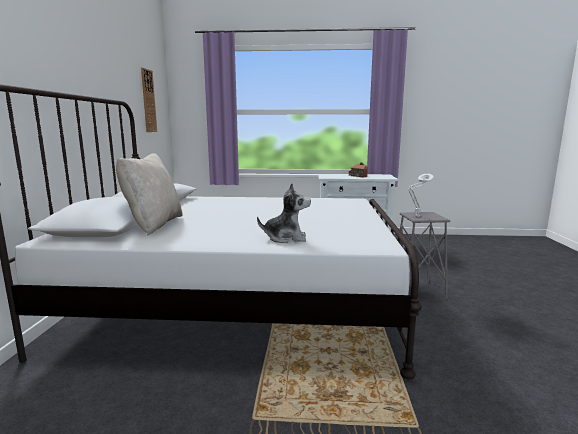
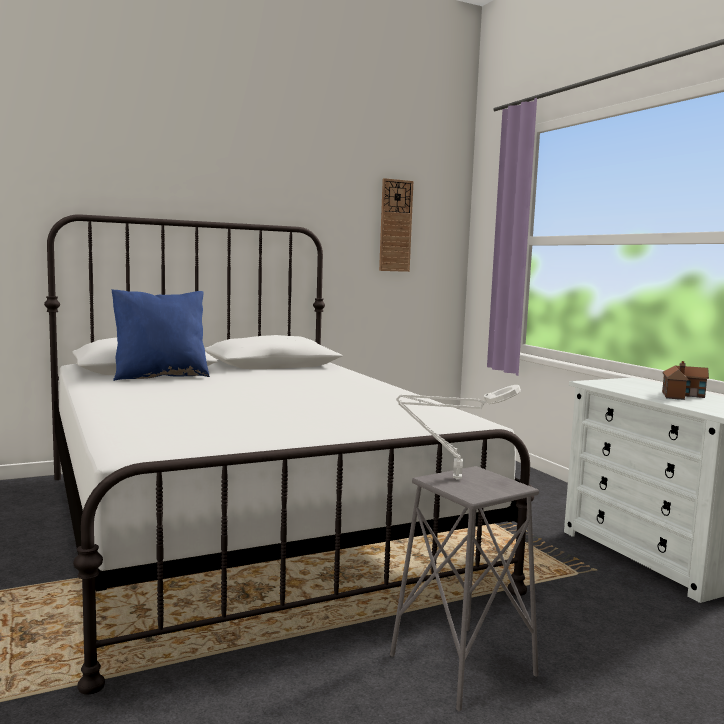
camera: 60 degrees right, 5 degrees down
beige pillow [116,153,183,235] -> blue pillow [112,289,210,381]
plush toy [257,183,311,243] -> none

